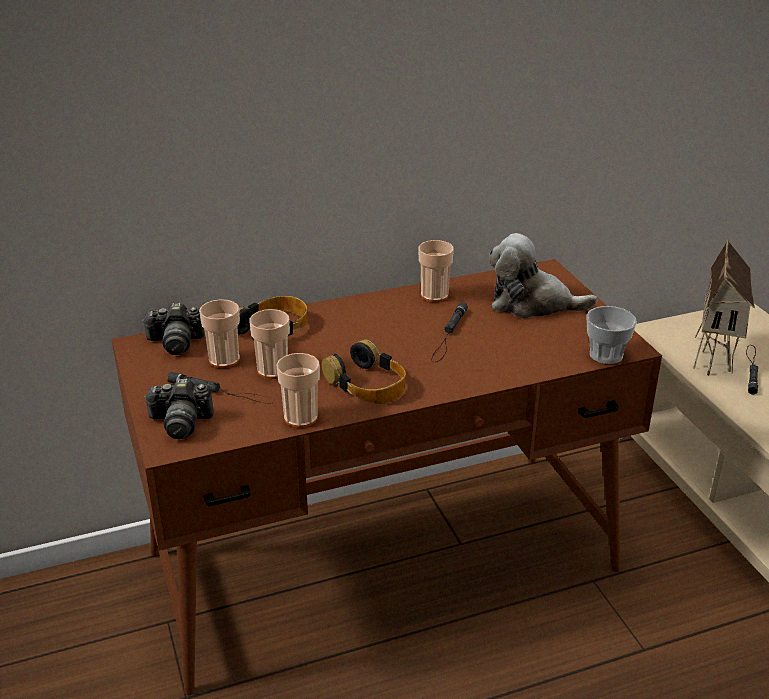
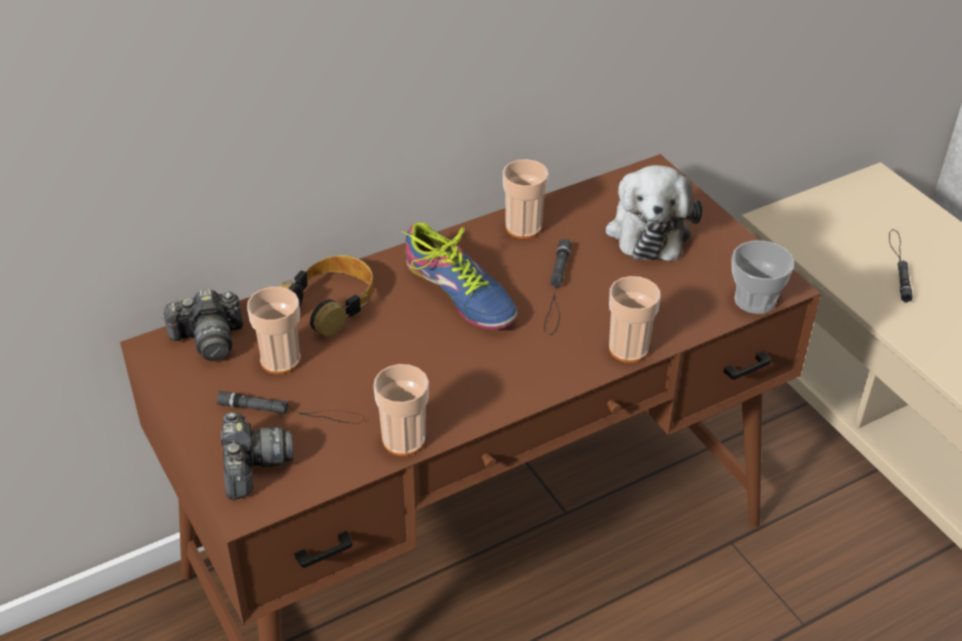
camera: 10 degrees left, 10 degrees up
camera [144,379,214,439] -> camera turned 90 degrees counterclockwise [221,412,293,500]
cup [249,309,290,379] -> cup moved to [609,276,661,363]
headphones [322,339,406,404] -> none
plush toy [489,233,598,319] -> plush toy turned 90 degrees counterclockwise [606,165,702,261]
toy house [693,239,755,376] -> none
none -> shoe [401,222,517,330]

